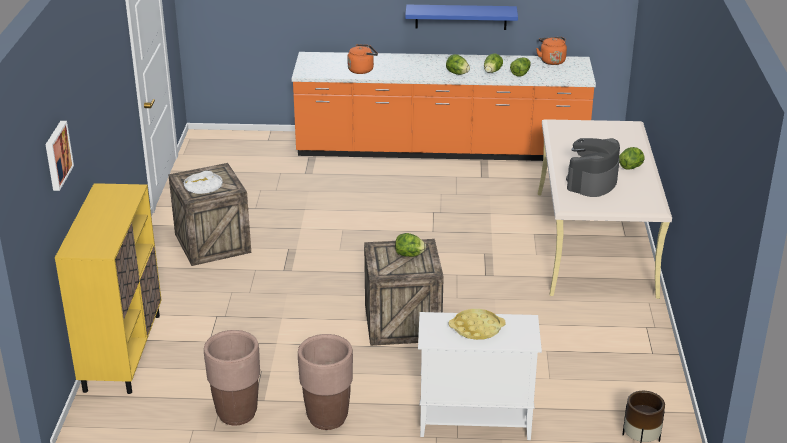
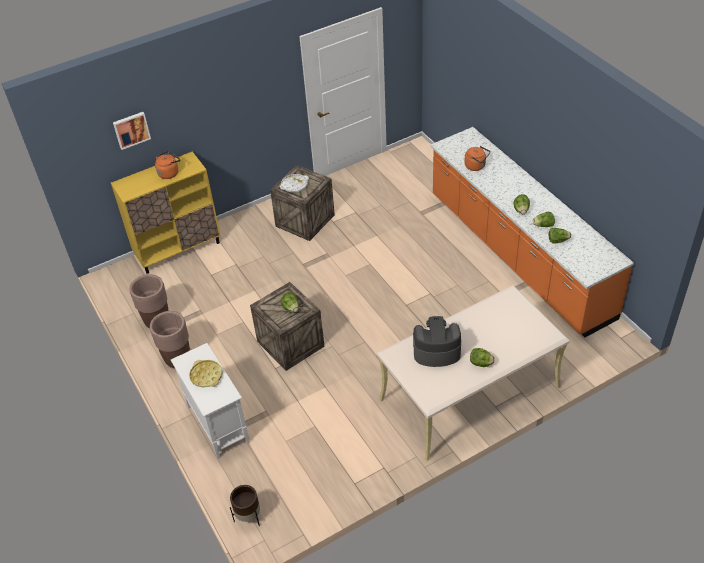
camera: 60 degrees right, 15 degrees up
blue shelf [405,5,518,30] -> none
orange kettle [536,37,567,65] -> orange kettle moved to [155,151,180,179]

